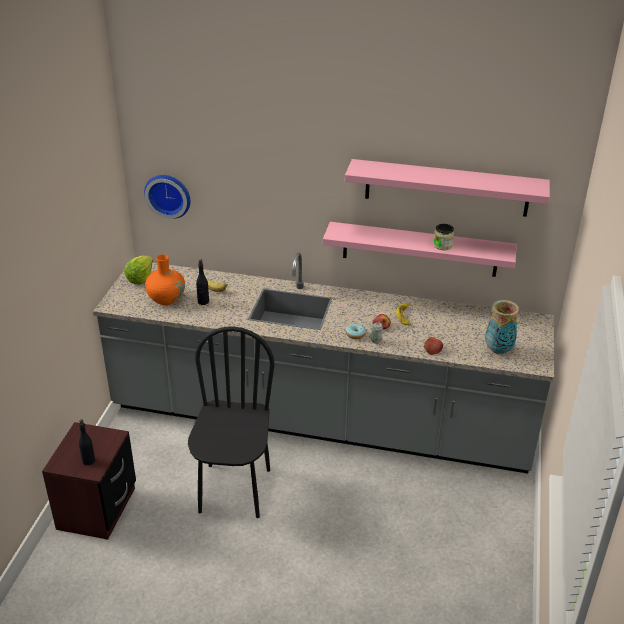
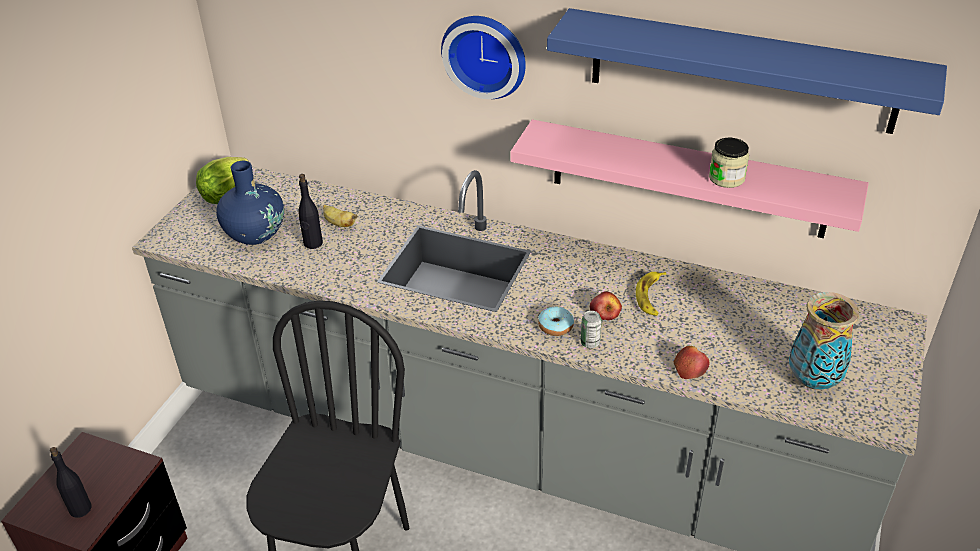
camera: 10 degrees right, 5 degrees up
wall clock [144,175,190,219] -> wall clock moved to [441,16,526,99]
orange vase [145,255,185,305] -> blue vase [216,161,284,245]
pink shelf [345,159,550,217] -> blue shelf [547,8,947,134]

